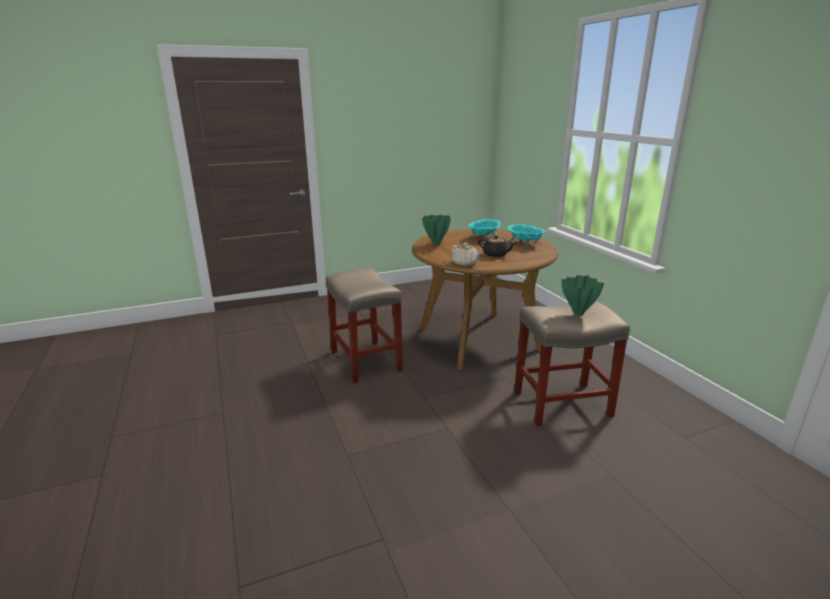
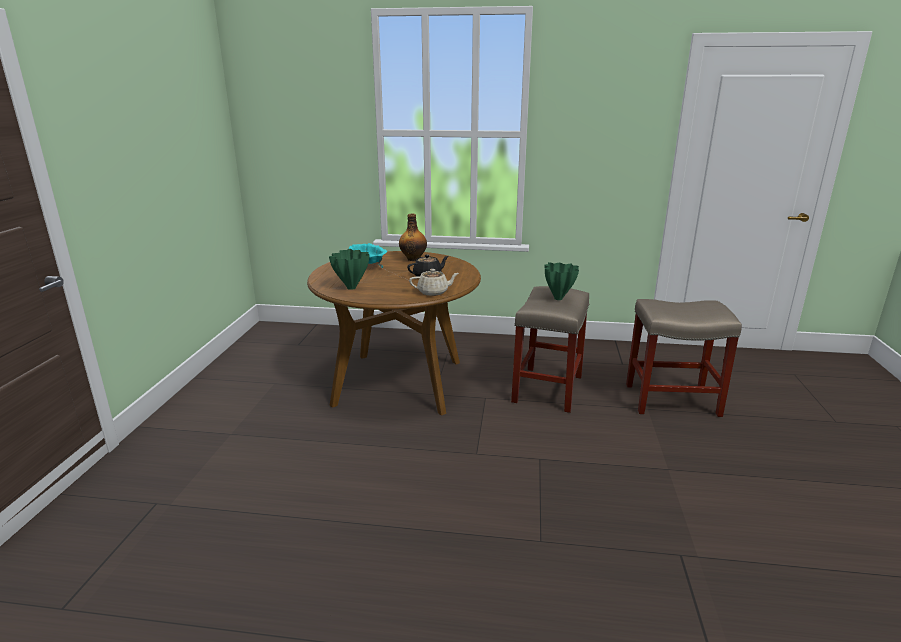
camera: 60 degrees left, 0 degrees up
beige stool [326,269,403,384] -> beige stool moved to [626,299,742,417]
turquoise bowl [507,224,546,247] -> bottle [399,214,427,261]

